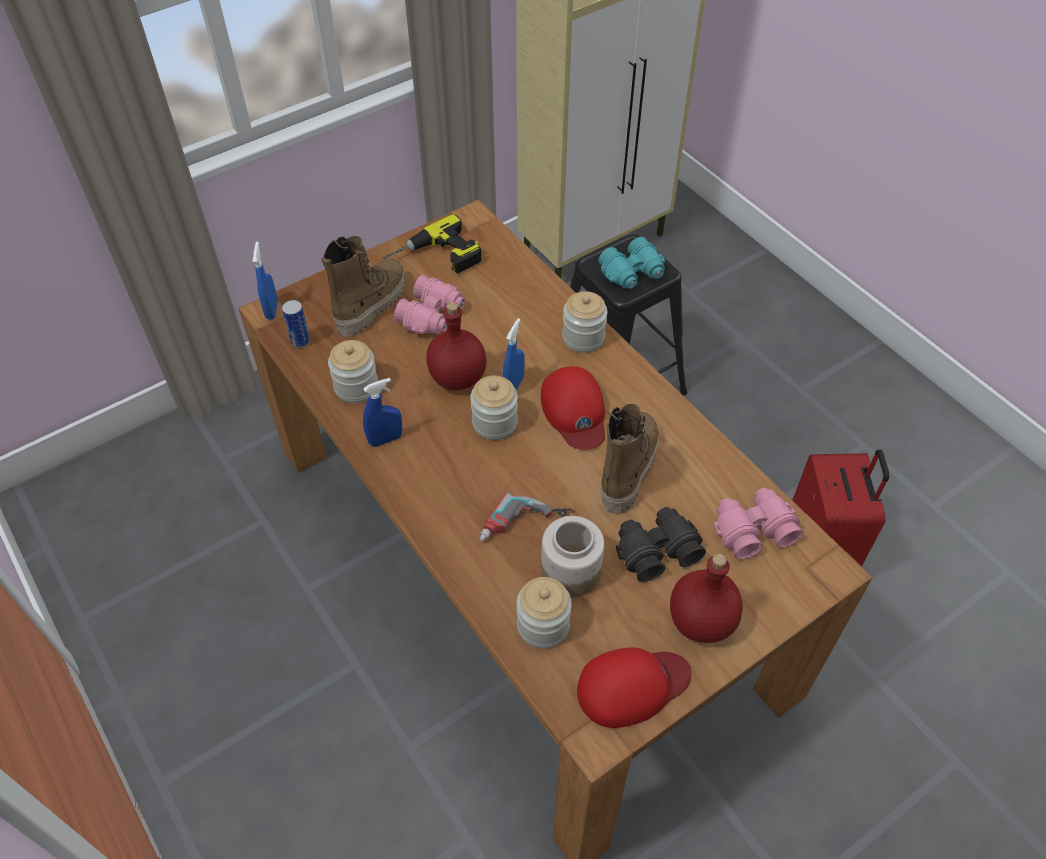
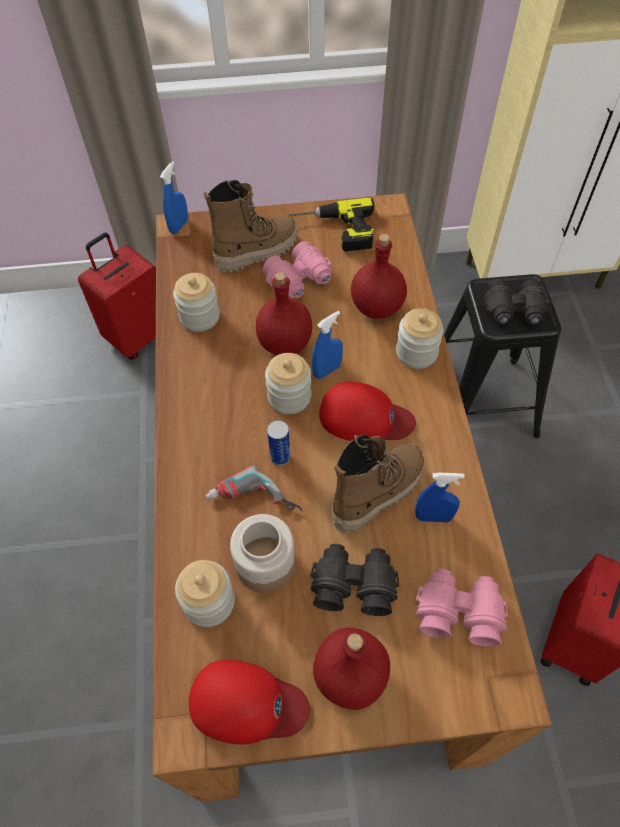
camera: 30 degrees right, 5 degrees up
can [282,300,310,348] -> can moved to [267,420,291,465]
blue spray bottle [363,378,402,447] -> blue spray bottle moved to [415,473,465,522]
red cap [541,366,605,450] -> red cap turned 90 degrees counterclockwise [319,382,416,441]
turquoise binoculars [599,237,665,289] -> black binoculars [484,279,550,325]
none -> red suitcase [78,233,156,360]
none -> red bottle [351,234,407,319]

